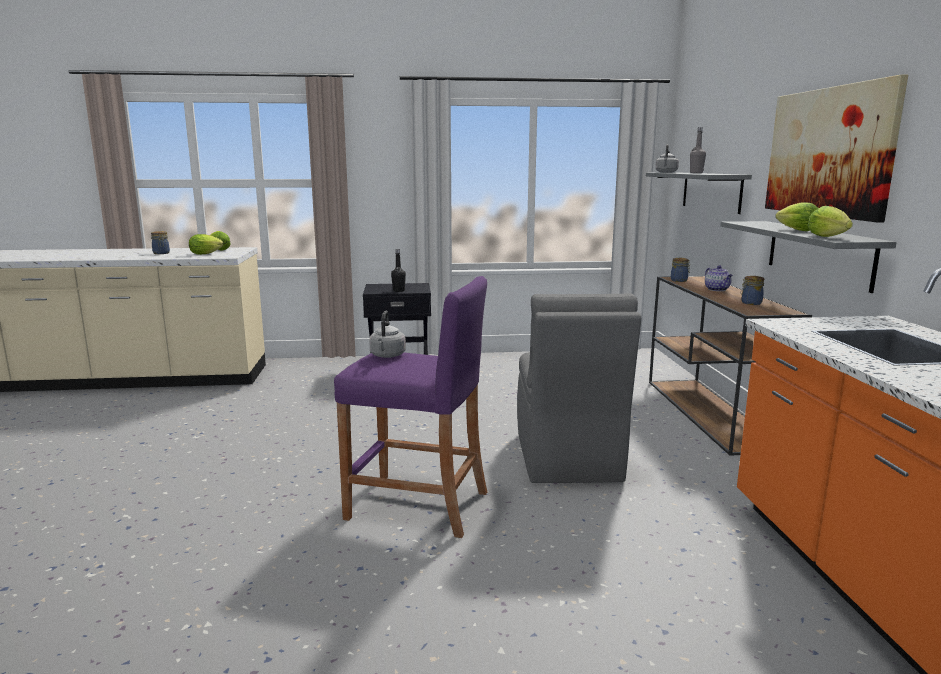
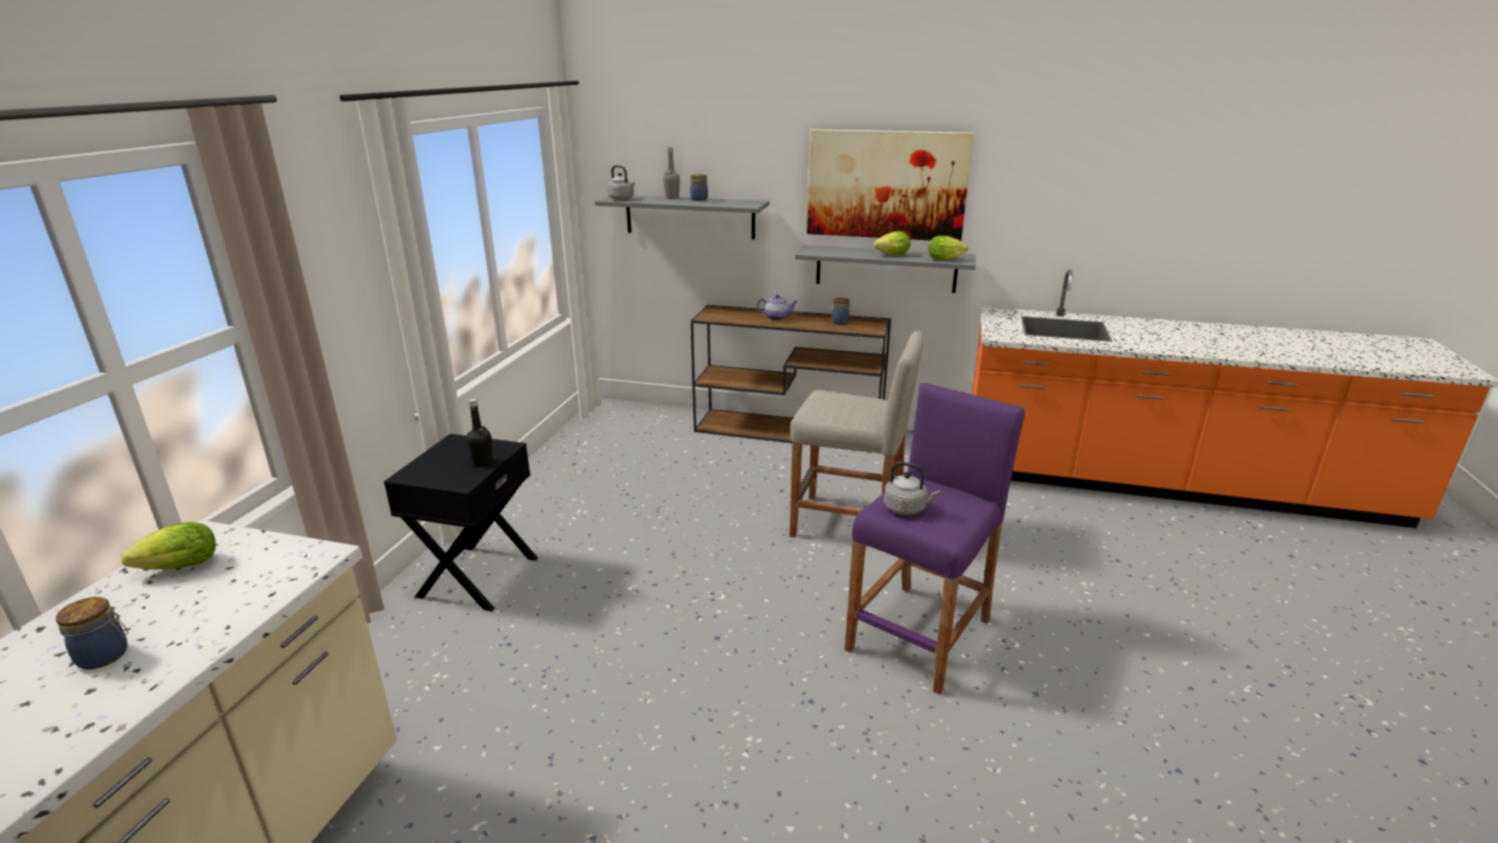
camera: 70 degrees left, 10 degrees up
lettuce [189,234,223,255] -> none
grey chair [517,293,641,483] -> beige stool [790,331,924,537]
jar [671,258,690,282] -> jar moved to [690,174,708,201]

